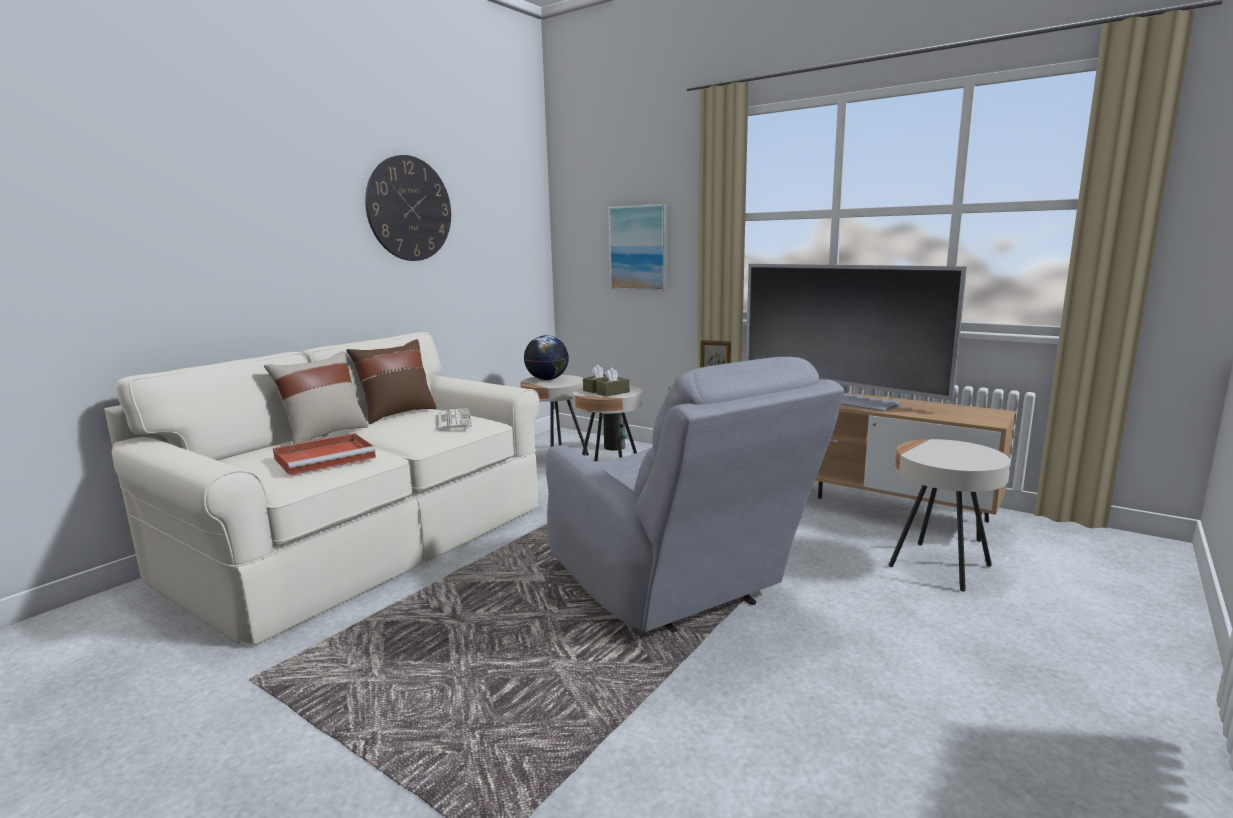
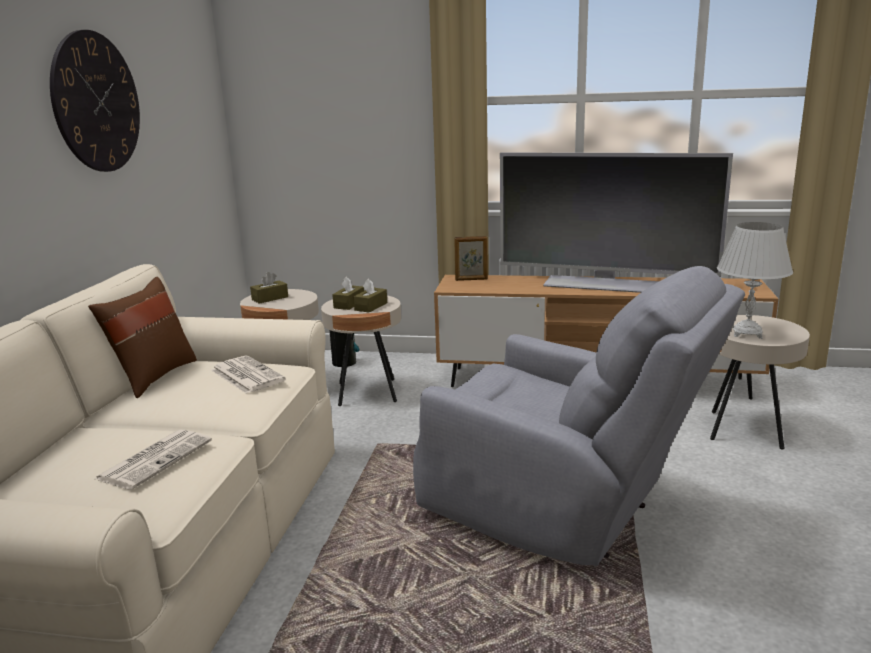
camera: 25 degrees left, 5 degrees up
beige pillow [264,351,369,444] -> none
red tray [273,433,376,476] -> newspaper [95,429,212,490]
globe [524,335,569,380] -> brown tissue box [250,272,288,304]
picture [608,204,667,291] -> none
none -> white table lamp [717,222,793,339]

